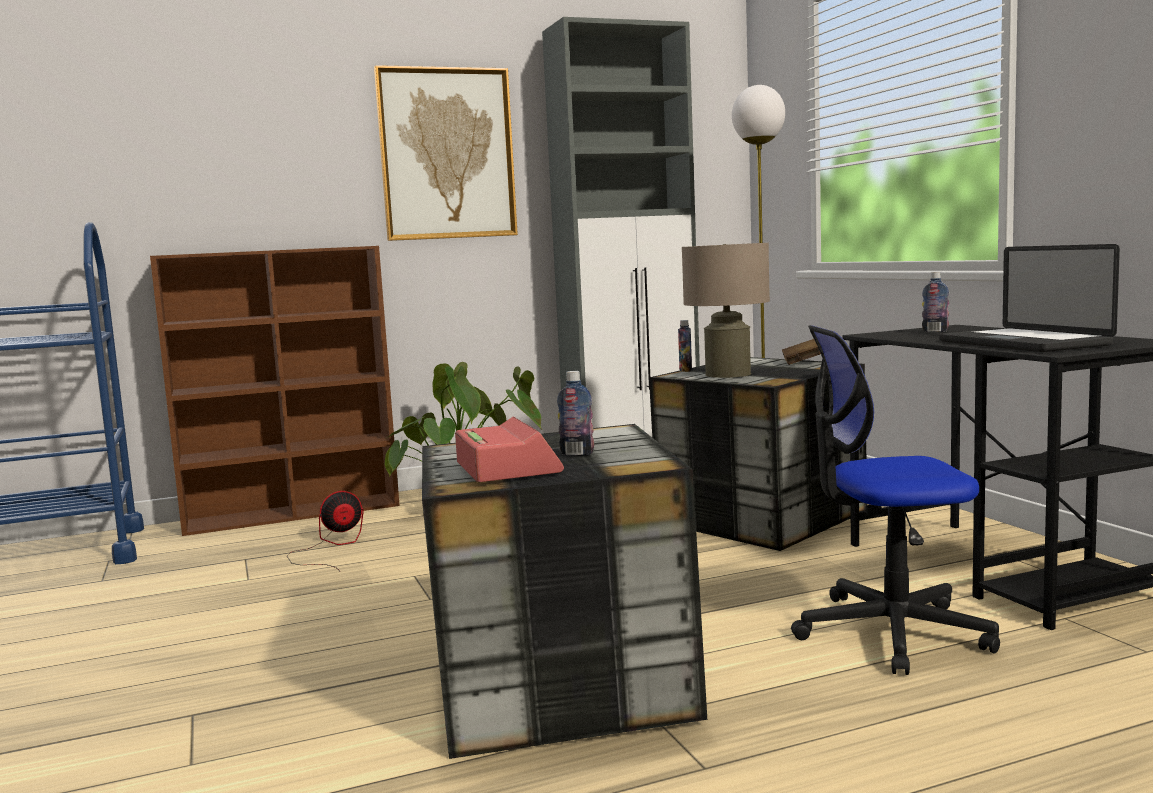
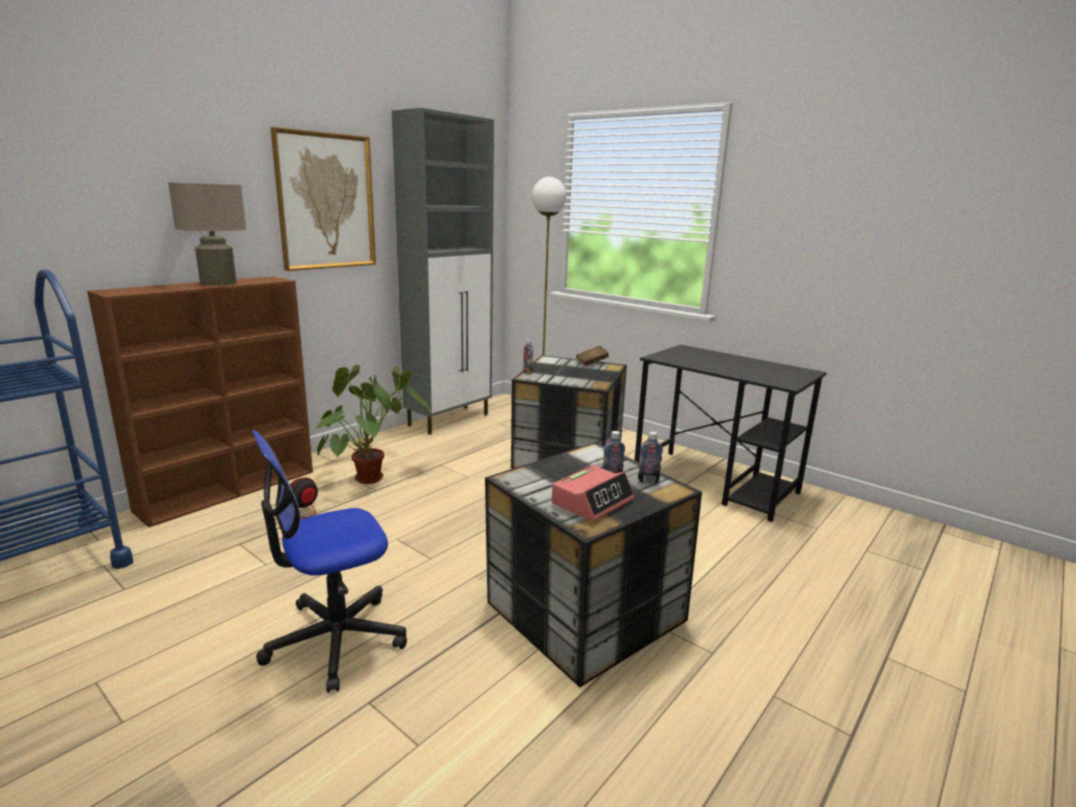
camera: 30 degrees left, 10 degrees up
alarm clock [455,417,564,482] -> alarm clock turned 90 degrees clockwise [552,465,635,521]
beige table lamp [682,243,770,378] -> beige table lamp moved to [168,182,246,286]
office chair [791,325,1000,675] -> office chair moved to [252,430,407,693]
bottle [922,272,949,332] -> bottle moved to [638,432,663,484]
laptop [939,244,1120,352] -> none

